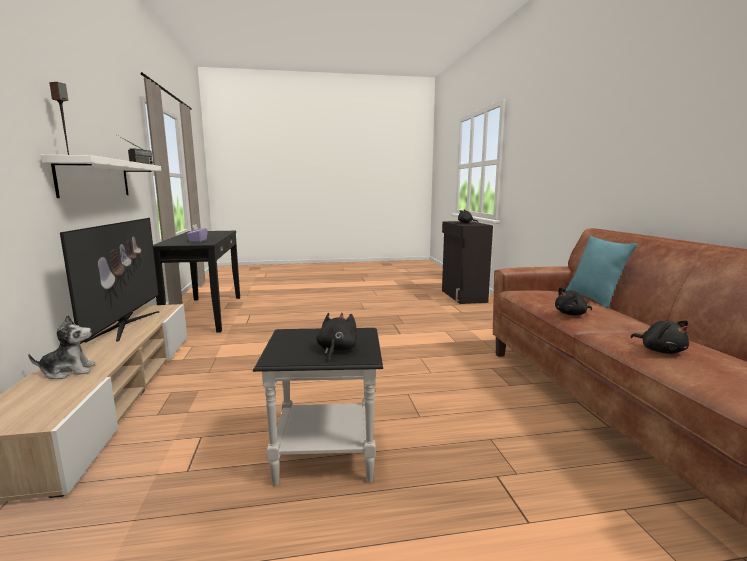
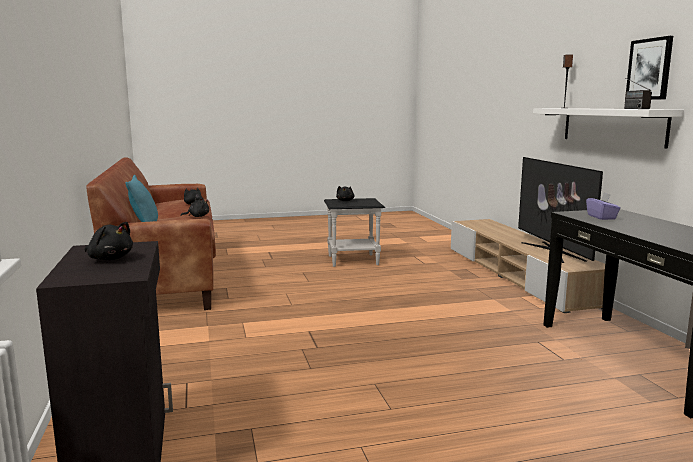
camera: 175 degrees right, 0 degrees up
plush toy [28,315,96,379] -> none
none -> picture [626,36,673,100]

